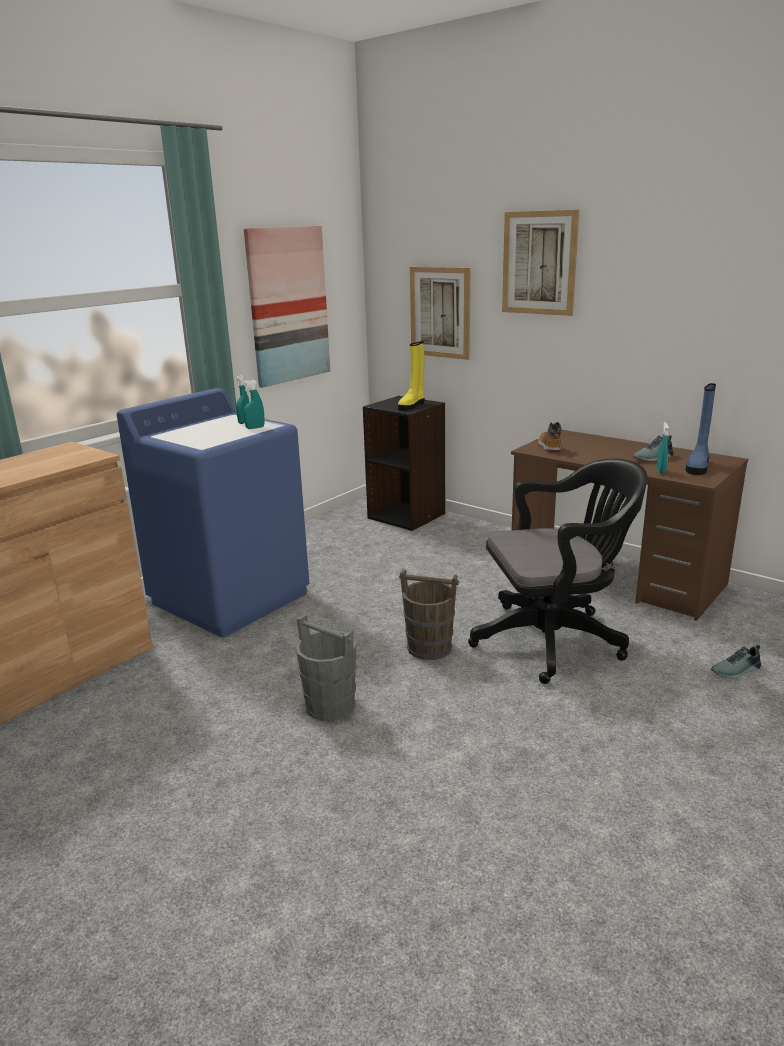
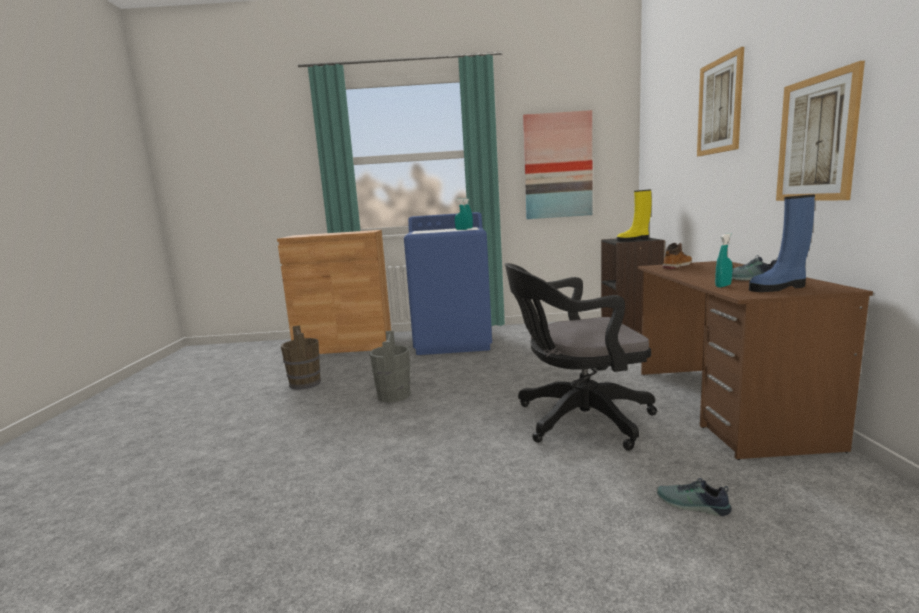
camera: 50 degrees right, 10 degrees down
brown bucket [399,569,459,660] -> brown bucket moved to [281,325,321,390]
picture [410,267,471,360] -> picture moved to [776,61,865,201]
black office chair [468,459,648,684] -> black office chair turned 135 degrees clockwise [505,263,657,451]

